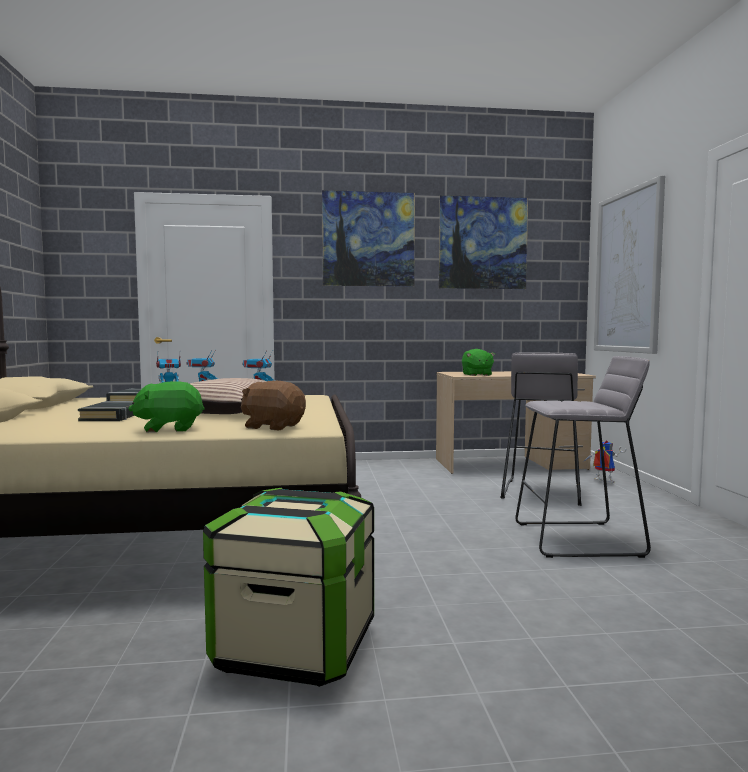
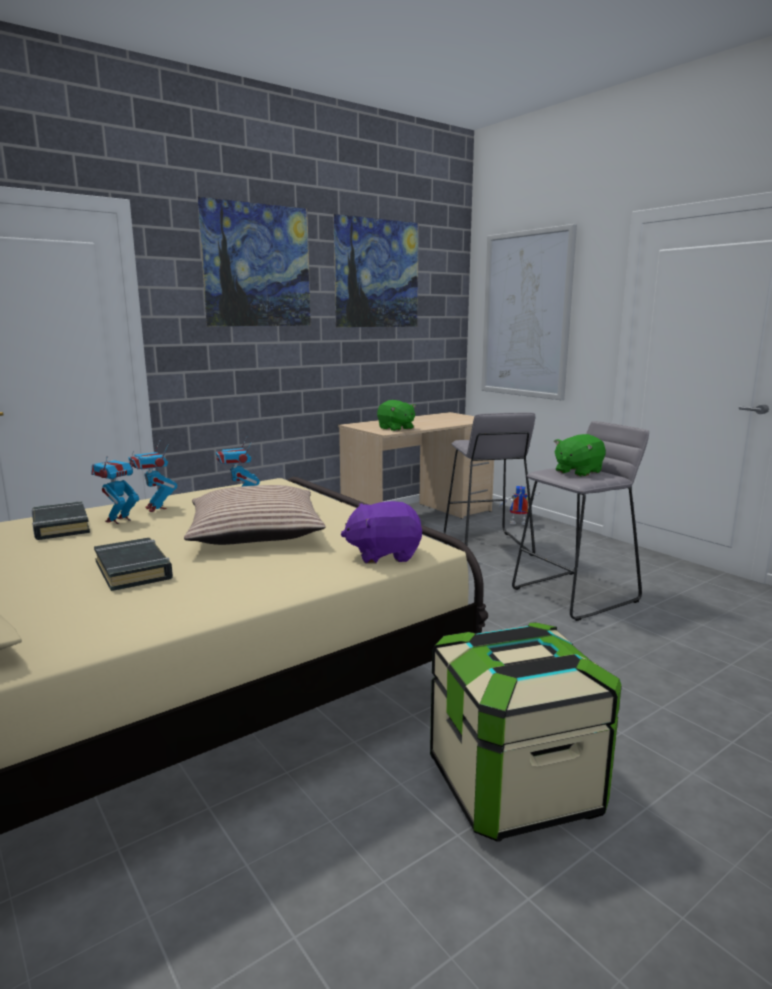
camera: 30 degrees left, 10 degrees up
green plush toy [129,381,204,433] -> green plush toy moved to [554,434,606,477]
brown plush toy [241,380,306,430] -> purple plush toy [341,501,422,564]

